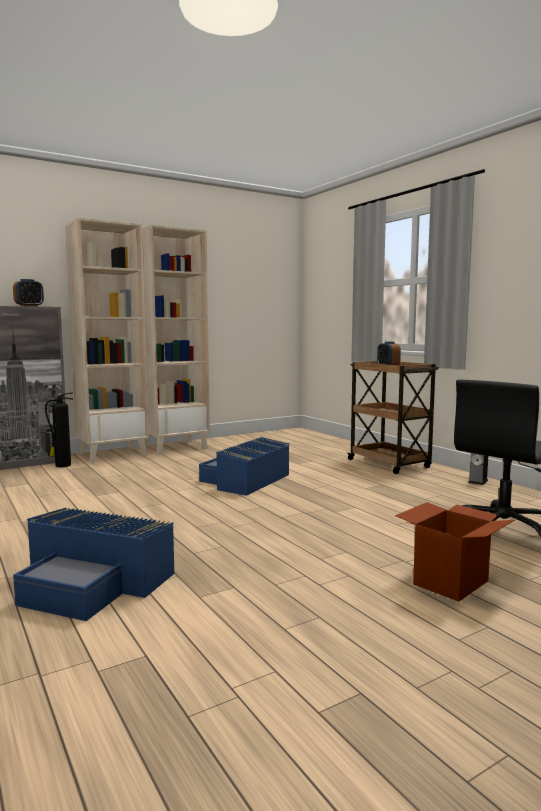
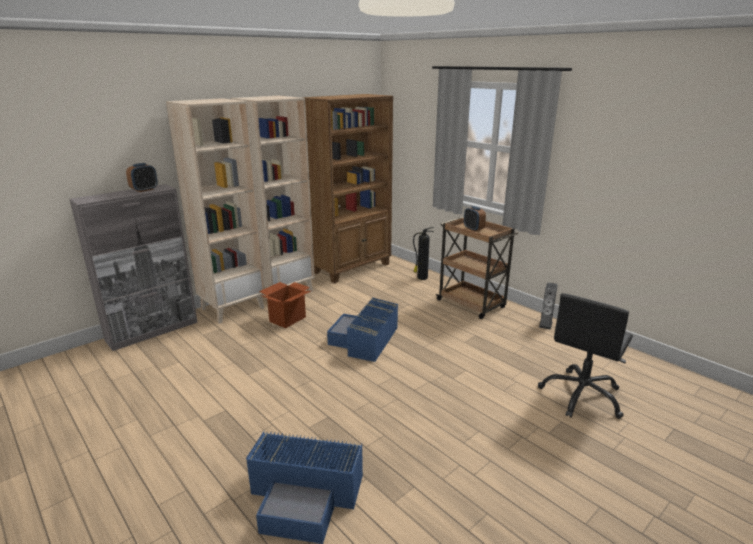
camera: 10 degrees left, 15 degrees up
fire extinguisher [45,393,73,467] -> fire extinguisher moved to [413,227,434,280]
cardboard box [395,502,515,602] -> cardboard box moved to [259,282,311,328]
none -> brown bookcase [302,94,393,284]

